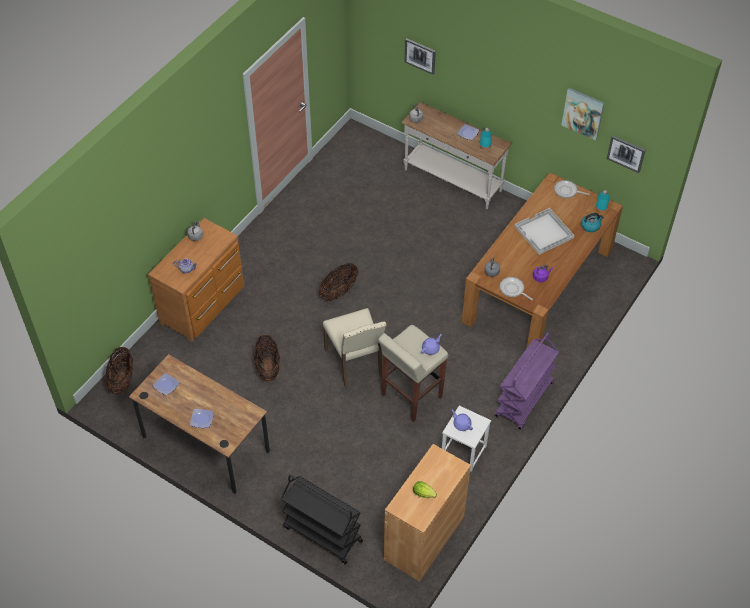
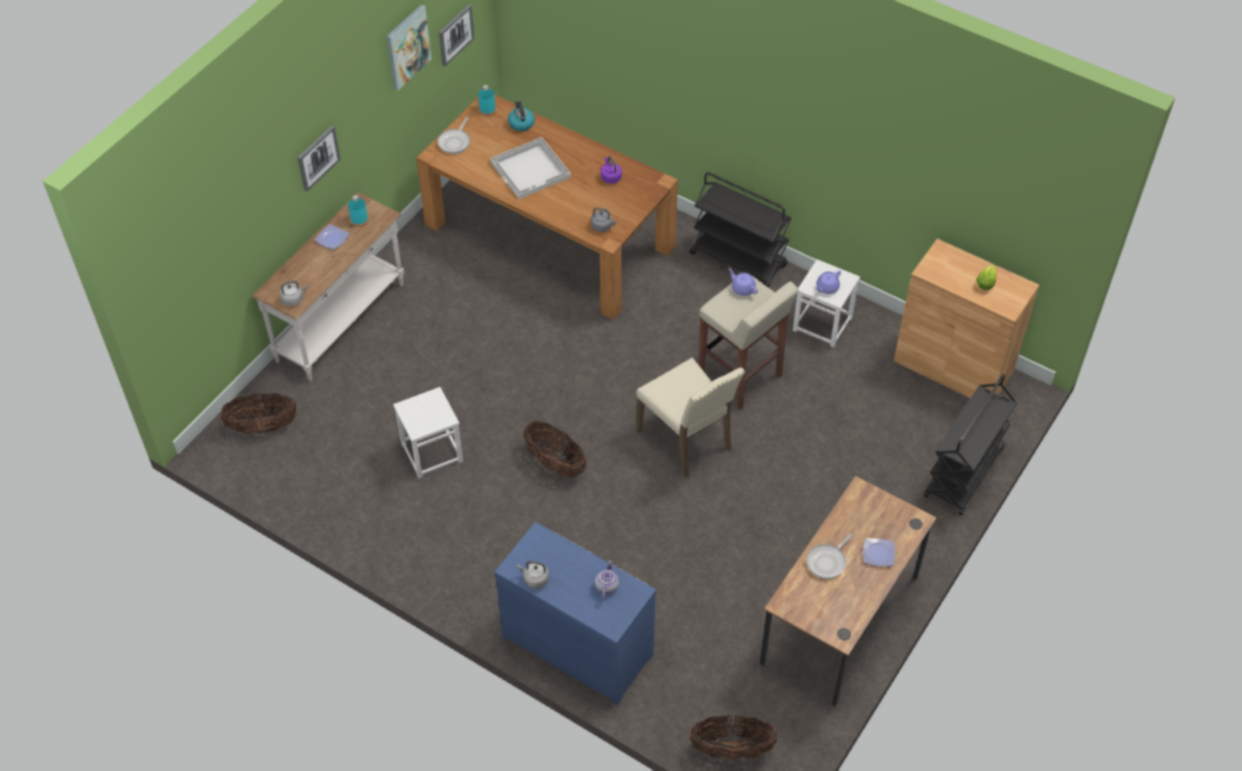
camera: 90 degrees left, 0 degrees up
brown dresser [148,218,244,342] -> blue dresser [494,522,656,706]
plate [153,373,180,395] -> none
basket [254,335,280,382] -> basket moved to [220,393,297,434]
beige chair [323,308,386,388] -> beige chair turned 75 degrees clockwise [636,358,745,478]
picture [405,38,436,75] -> picture moved to [297,125,341,191]
purple cart [495,332,559,430] -> black cart [689,172,792,288]
frying pan [500,277,533,300] -> frying pan moved to [806,534,852,579]
none -> white stool [393,387,463,478]

